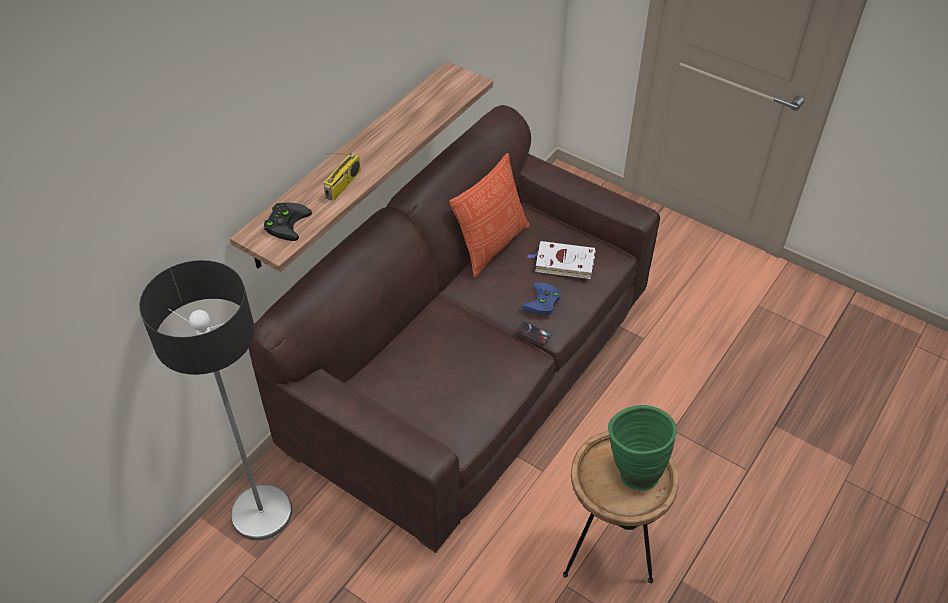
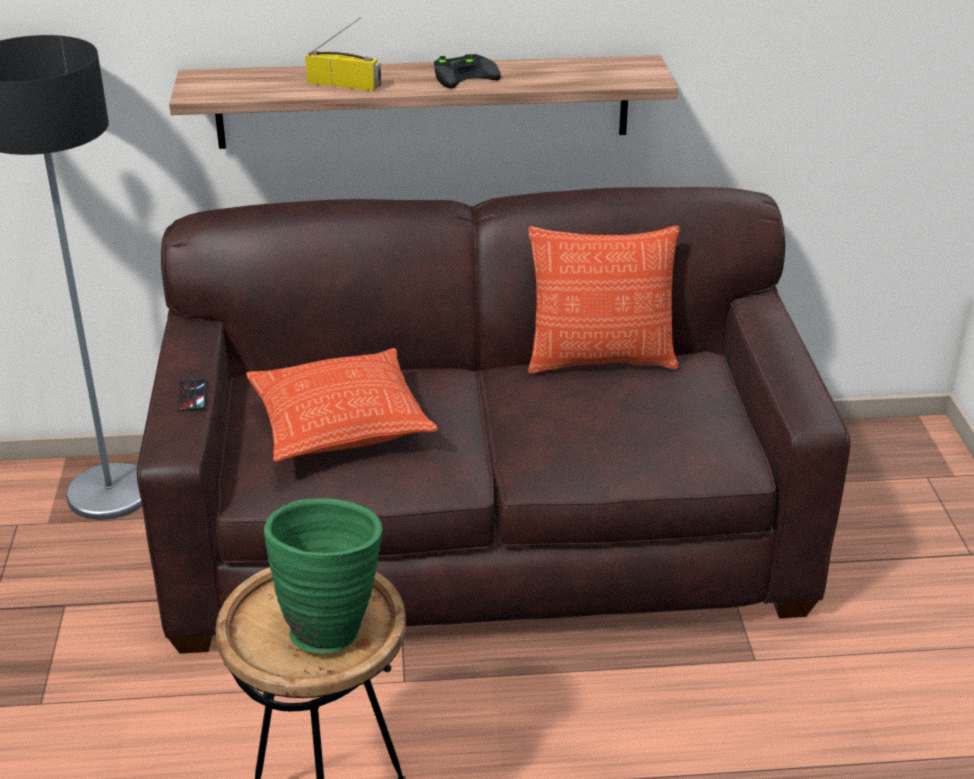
camera: 50 degrees right, 15 degrees down
black game controller [264,203,312,241] -> black game controller moved to [434,54,501,88]
radio [324,153,361,200] -> radio turned 150 degrees counterclockwise [305,17,382,91]
phone [516,321,551,345] -> phone moved to [178,377,206,411]
blue game controller [521,282,561,315] -> none
white book [527,241,596,279] -> none
none -> orange pillow [246,348,438,462]

